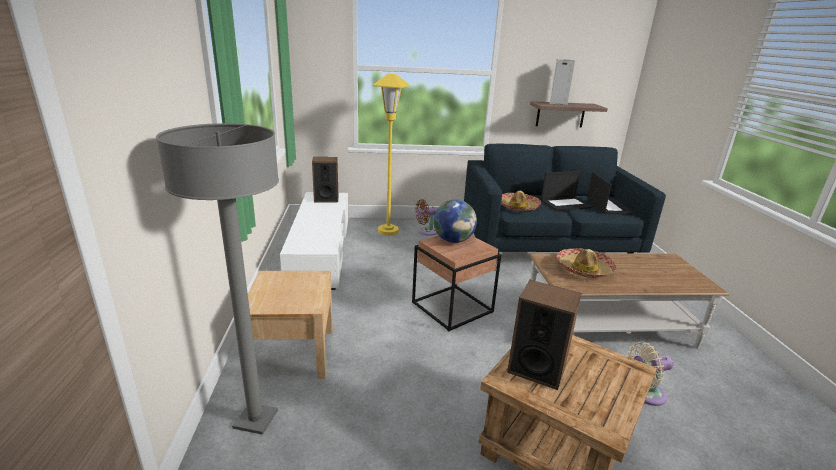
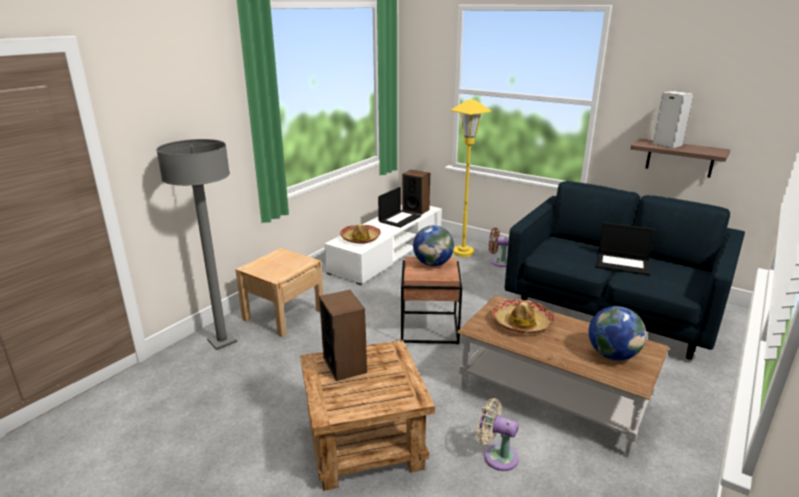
camera: 40 degrees right, 0 degrees up
hat [501,191,541,211] -> hat moved to [340,224,381,244]
laptop [587,172,633,215] -> laptop moved to [378,187,421,228]
none -> globe [589,306,646,360]

